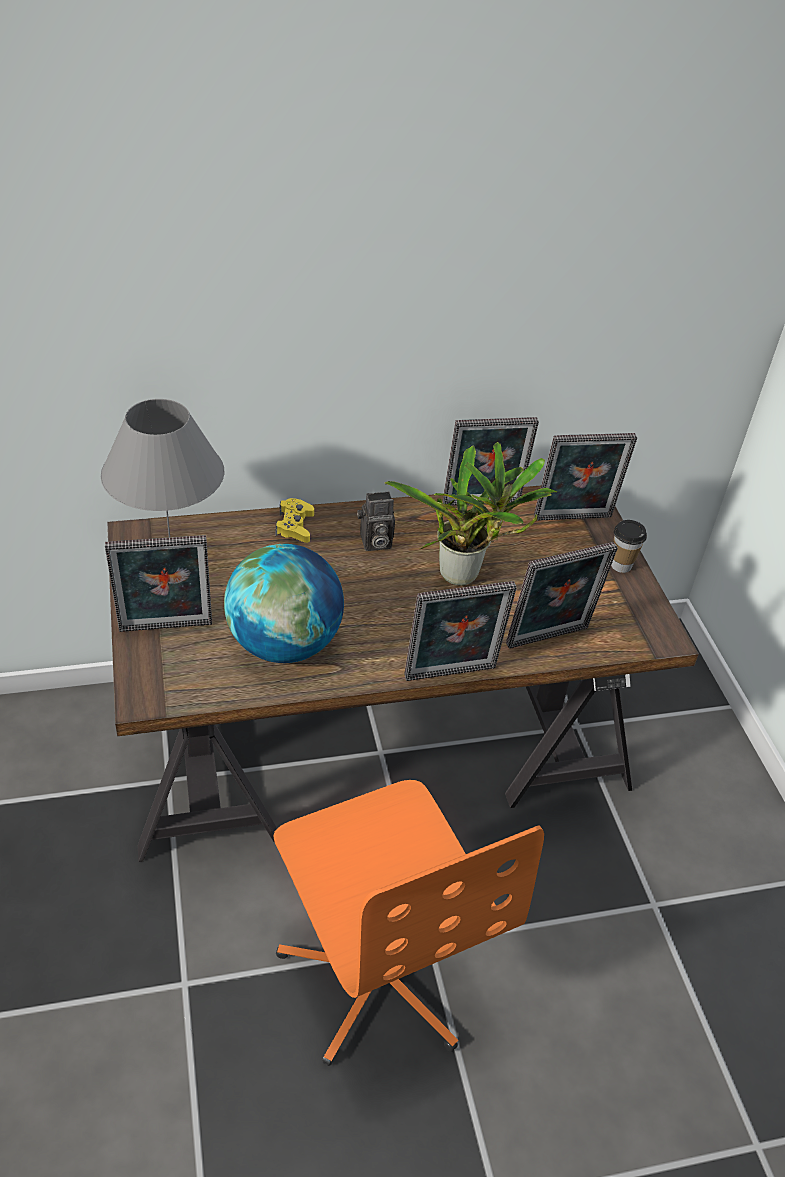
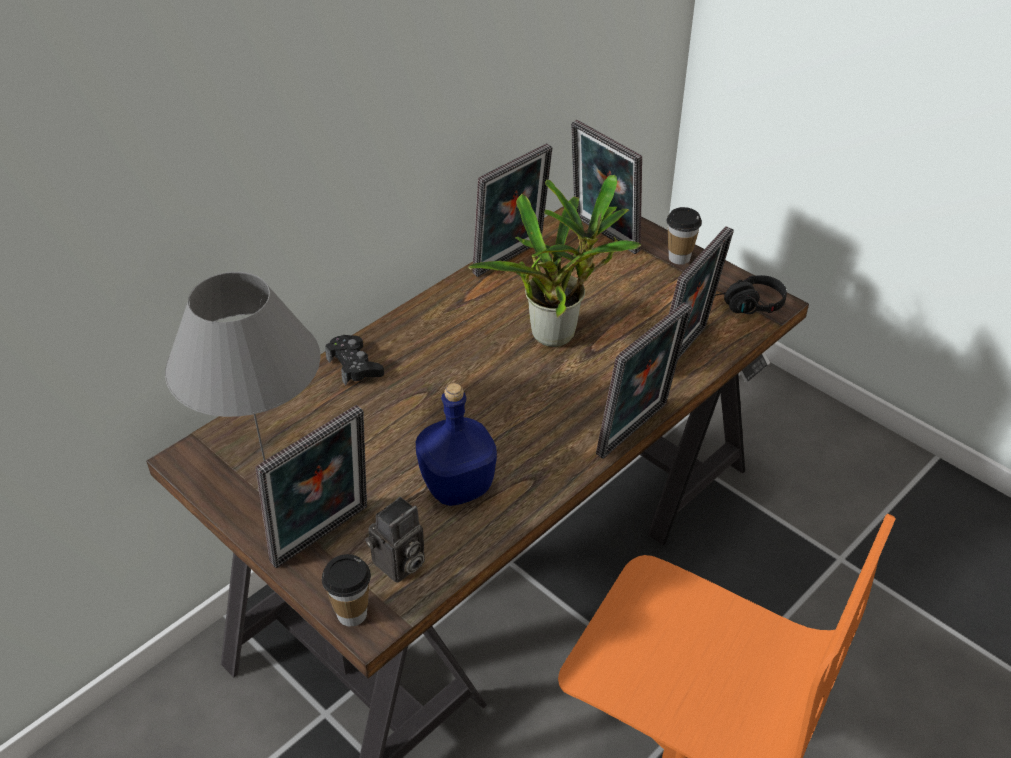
camera: 30 degrees left, 0 degrees up
globe [224,544,344,663] -> blue bottle [416,383,497,506]
yellow game controller [276,498,314,543] -> black game controller [325,335,384,386]
camera [357,491,395,551] -> camera moved to [365,497,425,583]
picture frame [534,433,637,521] -> picture frame turned 90 degrees clockwise [571,120,642,254]
none -> cup [322,554,371,627]
none -> black headphones [715,275,787,314]

